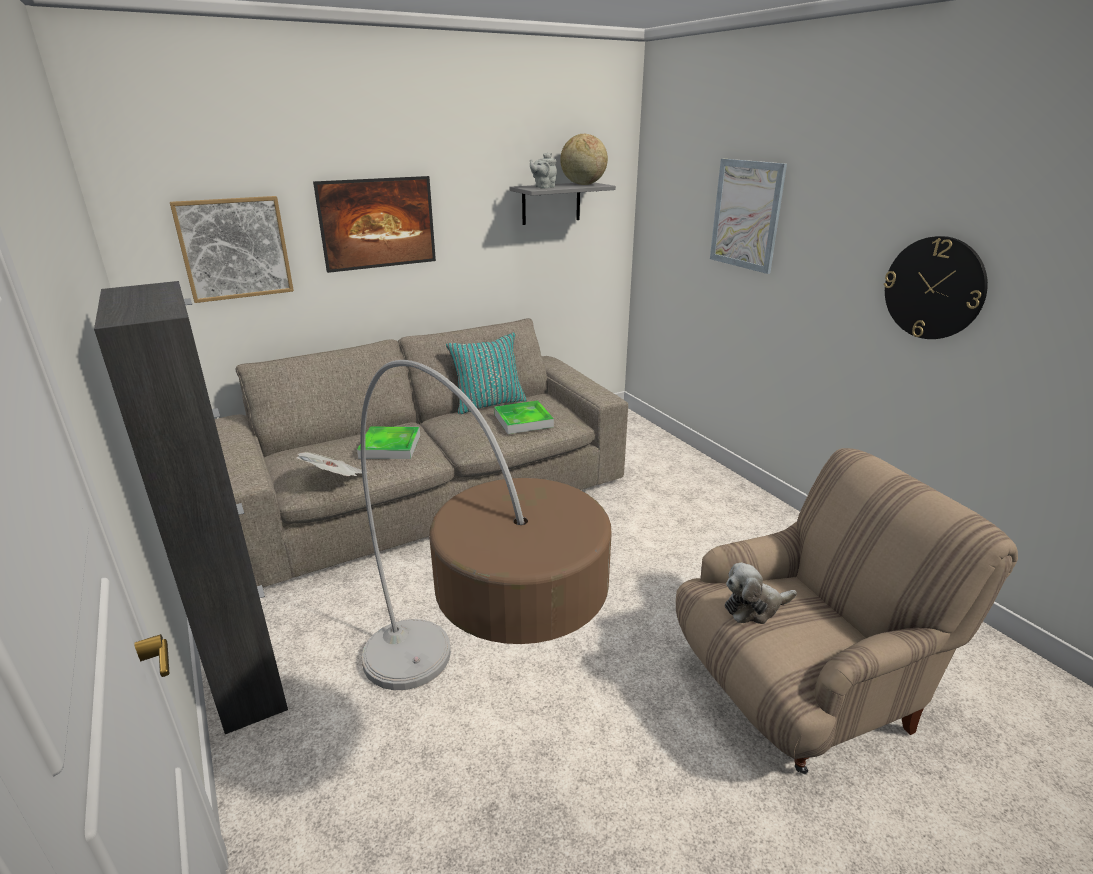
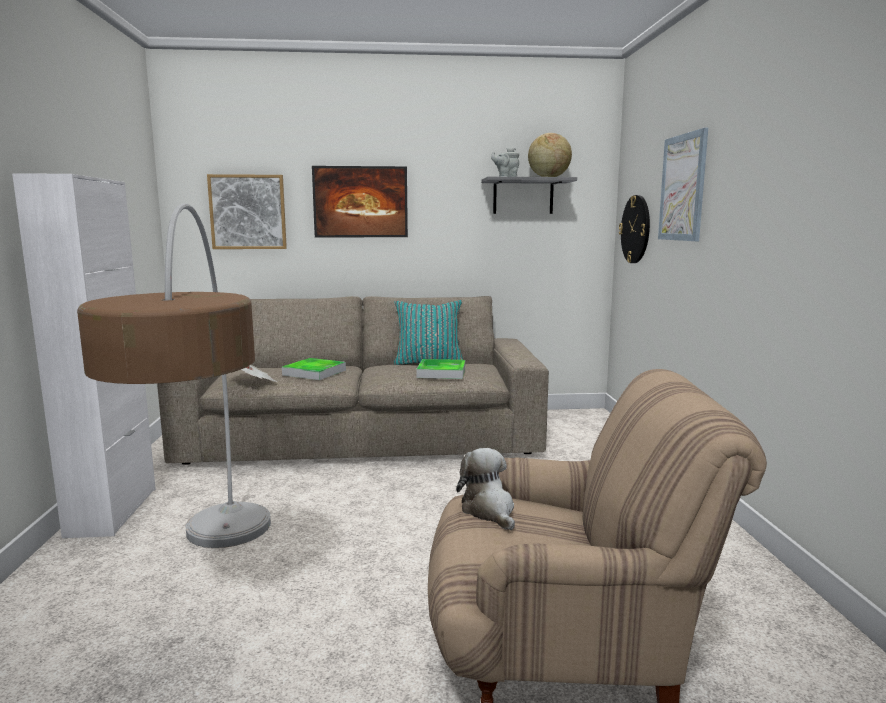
camera: 25 degrees right, 15 degrees down
black cabinet [94,281,288,734] -> white cabinet [12,173,156,538]
plush toy [724,563,797,624] -> plush toy turned 60 degrees clockwise [456,448,515,530]
wall clock [884,236,988,339] -> wall clock moved to [619,195,650,263]

